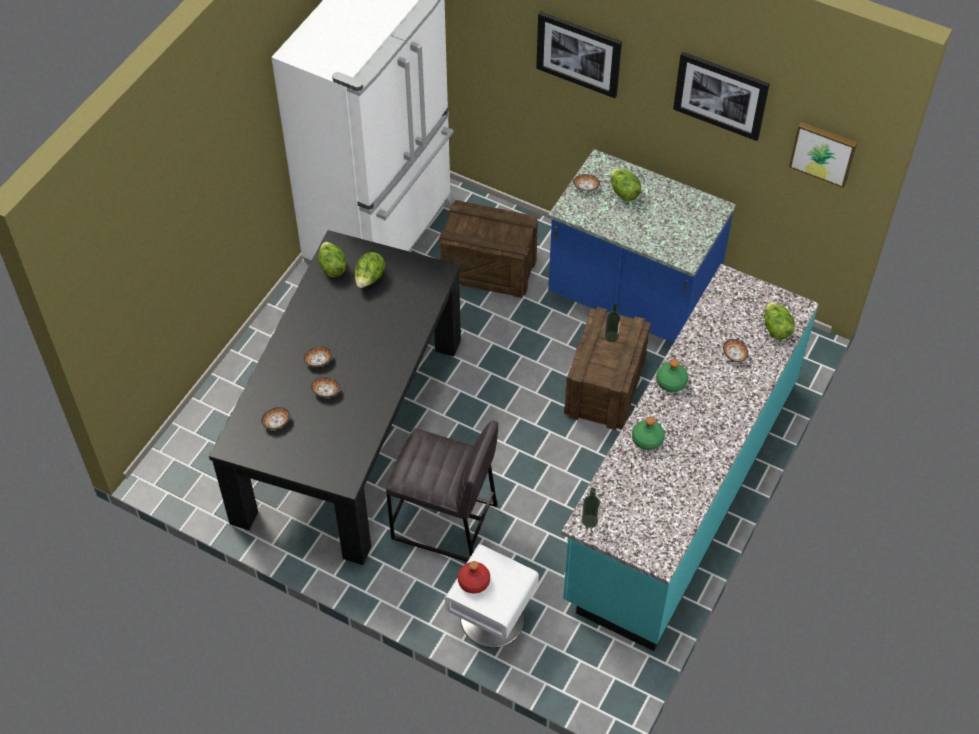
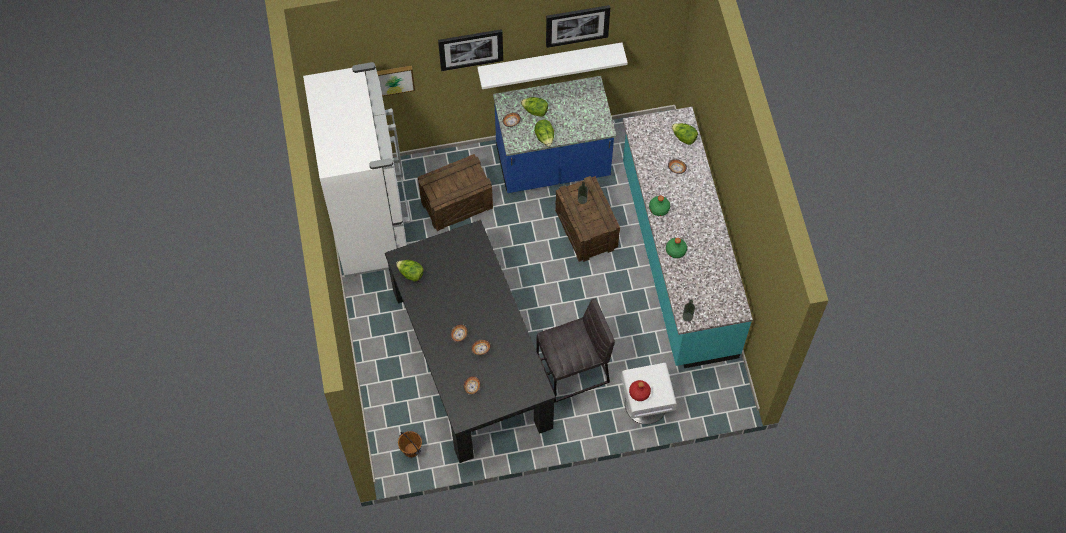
camera: 40 degrees left, 10 degrees up
lettuce [354,252,385,288] -> lettuce moved to [534,120,554,146]
picture [789,122,857,188] -> picture moved to [377,65,415,96]
none -> brown bucket [398,431,422,458]
none -> white shelf [477,42,628,89]

